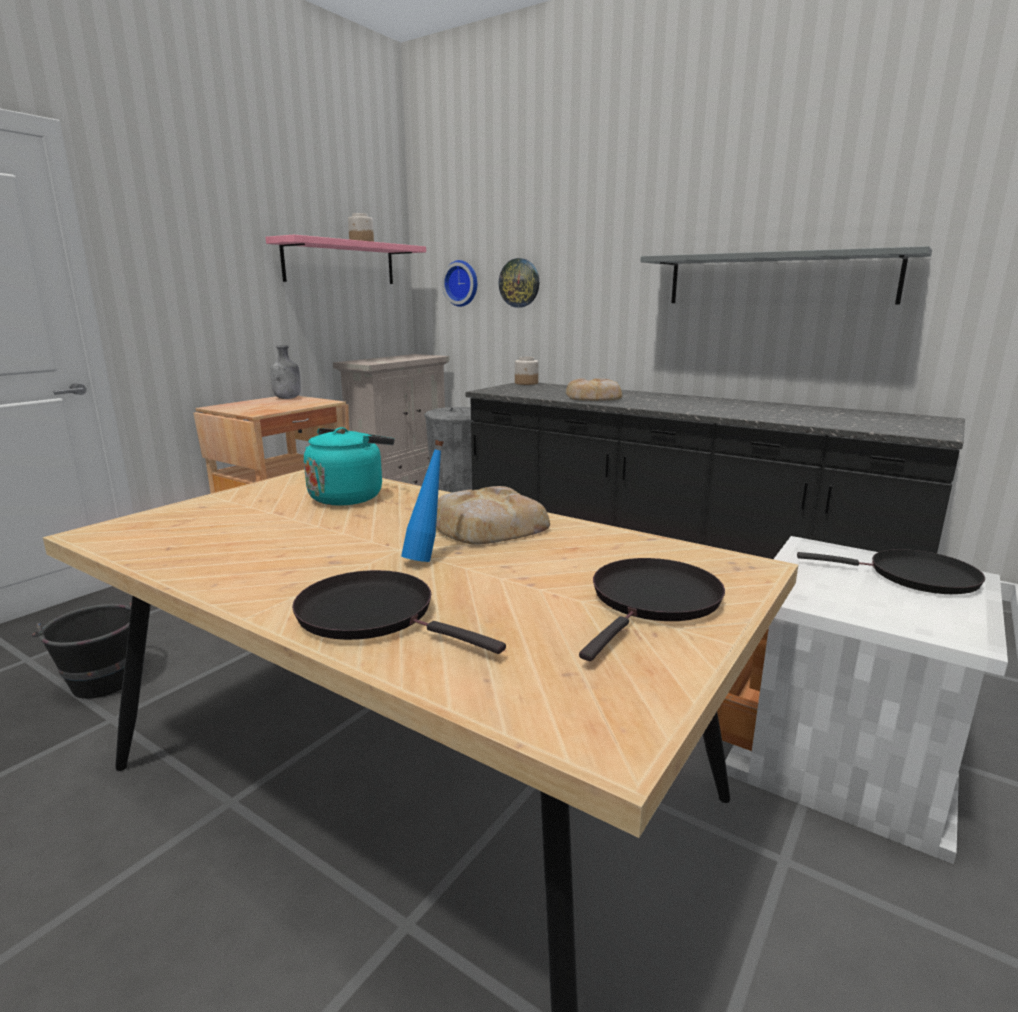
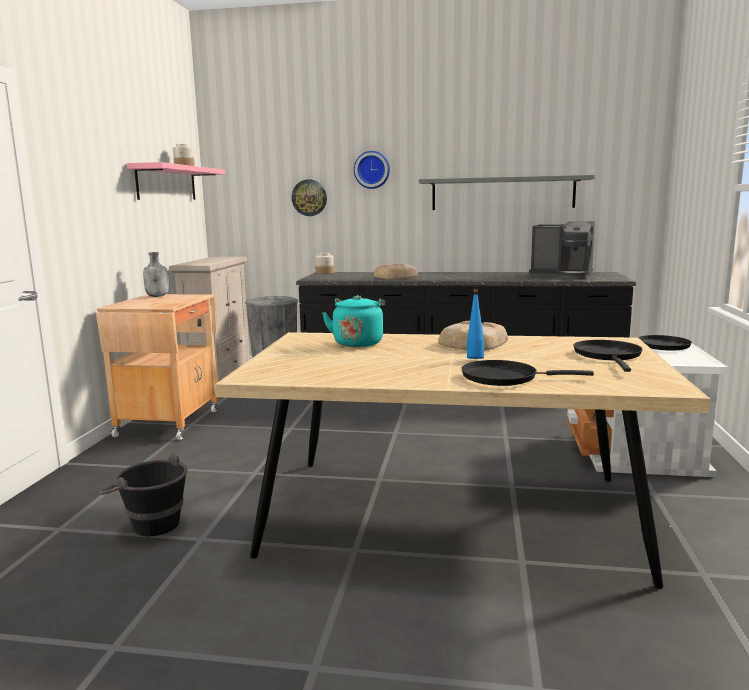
camera: 25 degrees left, 5 degrees down
wall clock [442,260,477,307] -> wall clock moved to [354,151,390,189]
none -> coffee machine [529,221,595,279]

